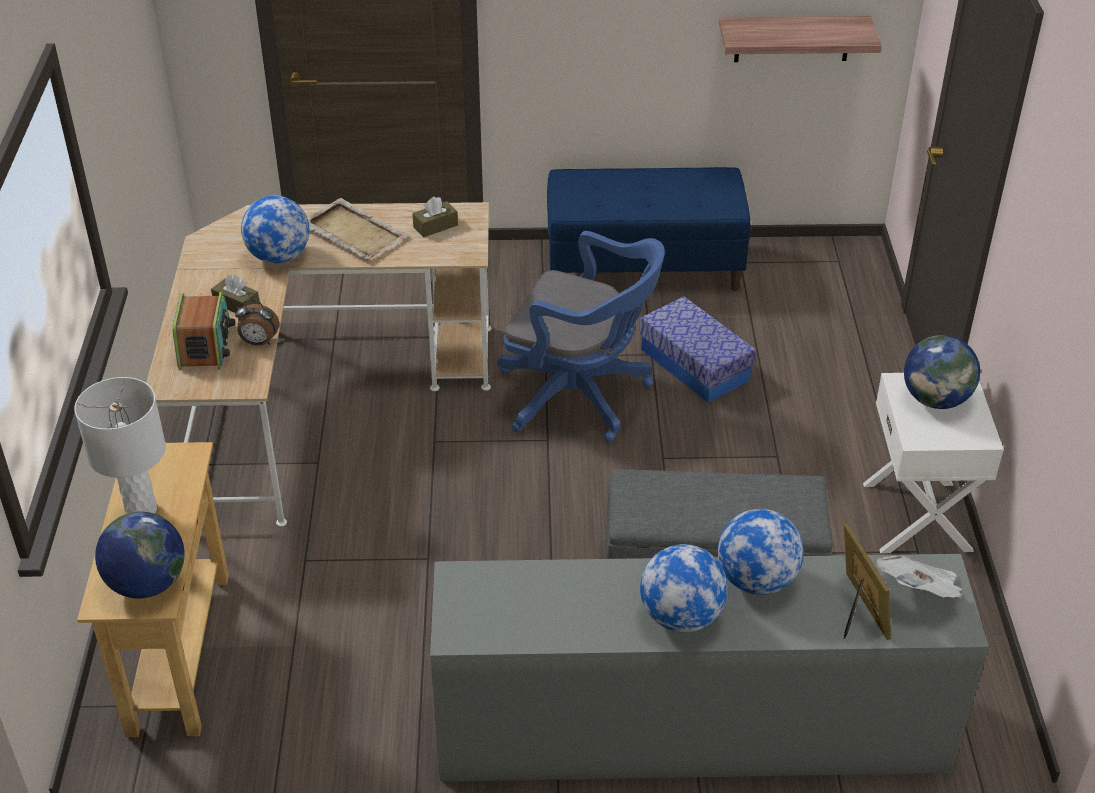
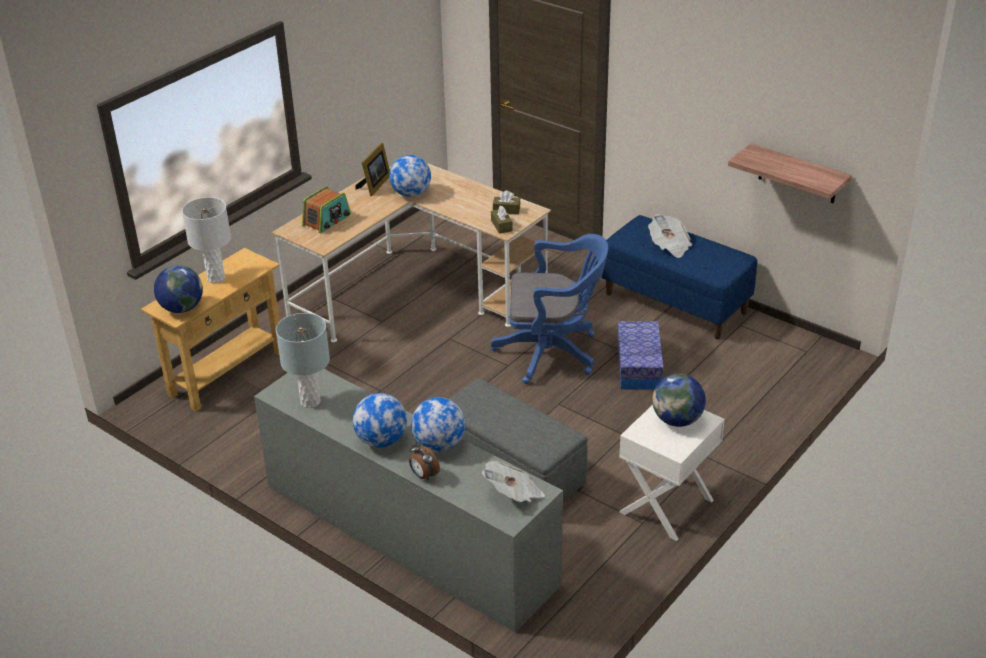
camera: 40 degrees right, 5 degrees down
brown tissue box [211,274,260,313] -> brown tissue box moved to [491,206,513,234]
alarm clock [235,300,280,346] -> alarm clock moved to [409,442,440,481]
beige tray [307,198,410,259] -> none
blue office chair [497,231,665,442] -> blue office chair turned 60 degrees counterclockwise [491,234,608,384]
picture frame [844,524,891,640] -> picture frame moved to [355,142,390,196]
none -> grey table lamp [276,313,330,408]
none -> newspaper [648,214,692,258]

